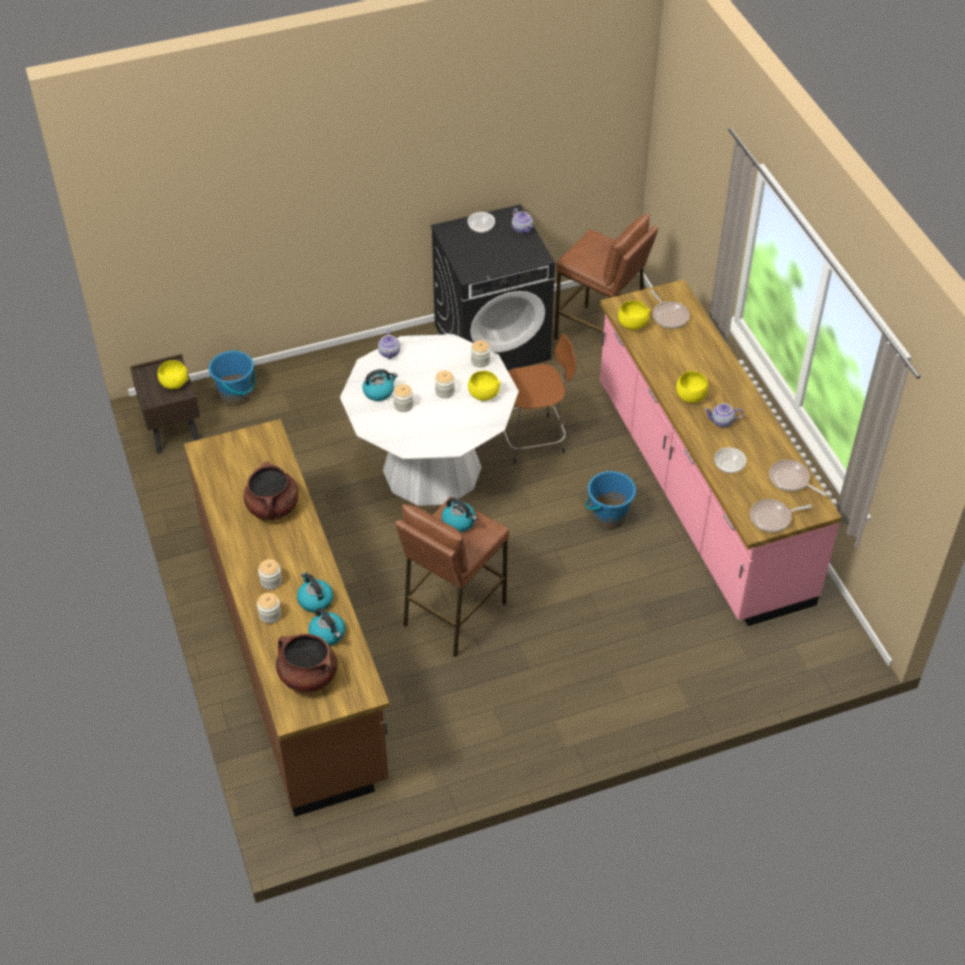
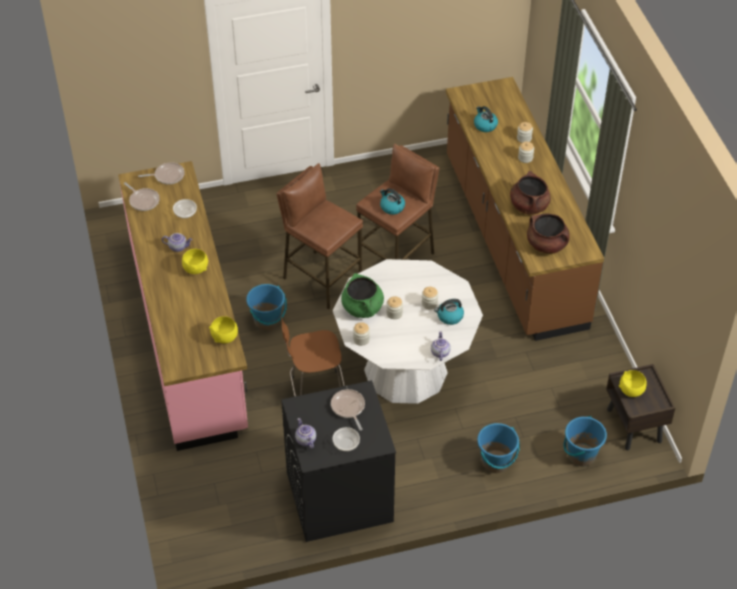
camera: 175 degrees left, 0 degrees up
brown cooking pot [276,634,338,693] -> brown cooking pot moved to [527,213,570,253]
kettle [297,572,333,612] -> none
yellow bowl [468,371,501,401] -> green cooking pot [341,273,384,318]
brown stool [554,214,658,340] -> brown stool moved to [276,163,363,310]
frying pan [650,290,690,328] -> frying pan moved to [331,389,365,430]
none -> blue bucket [477,423,520,473]

